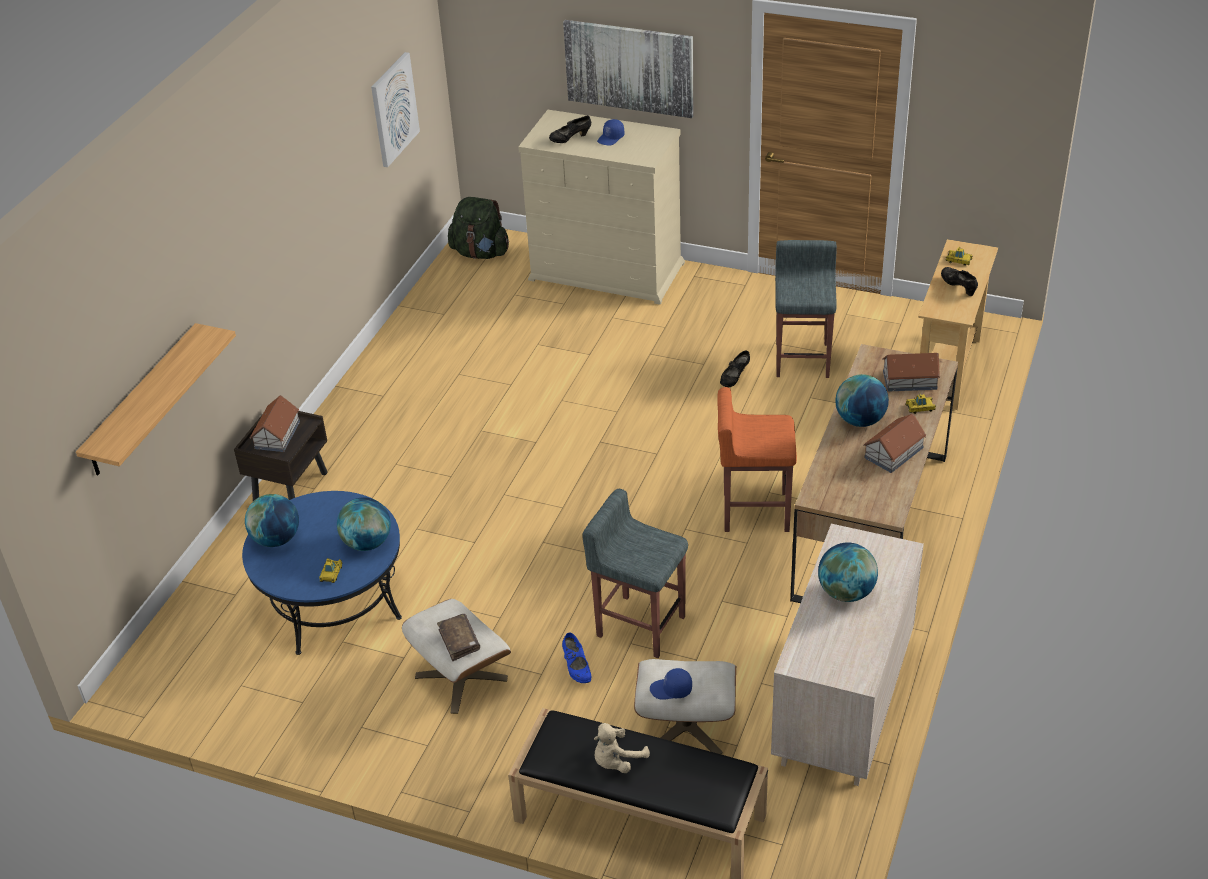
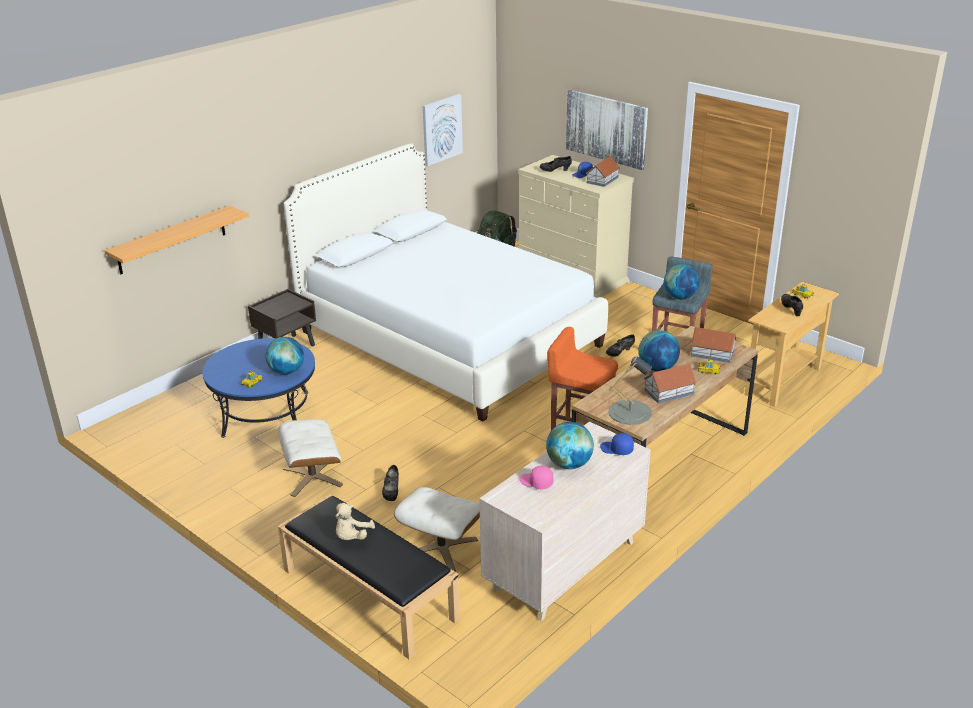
camera: 20 degrees right, 10 degrees down
globe [245,494,299,547] -> globe moved to [664,264,700,300]
toy house [250,395,300,452] -> toy house moved to [586,156,620,187]
brown book [437,614,480,661] -> none
blue shoe [562,632,591,683] -> black shoe [382,465,399,501]
grey stool [582,489,688,658] -> none
beige plush toy [594,723,650,773] -> beige plush toy turned 45 degrees counterclockwise [335,503,375,540]
blue cap [650,668,692,700] -> blue cap moved to [600,433,634,455]
none -> white bed [283,143,608,421]
none -> pink cap [520,466,554,489]
none -> grey table lamp [609,356,652,425]

